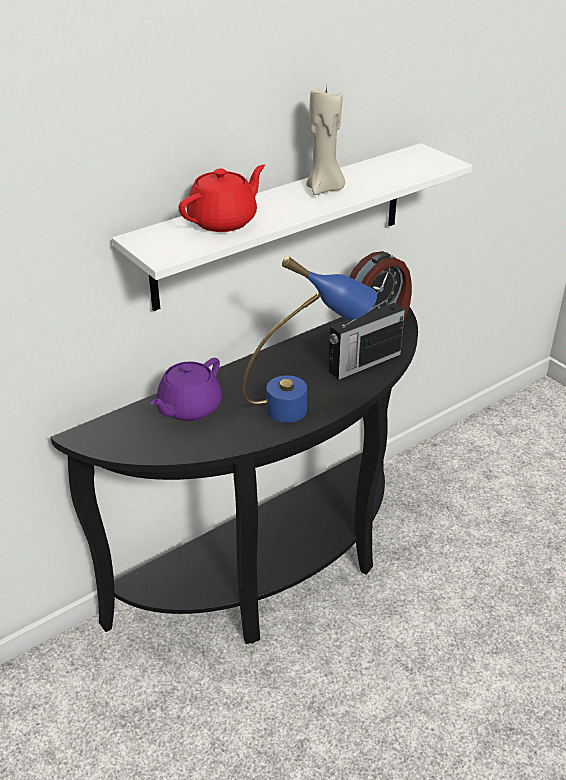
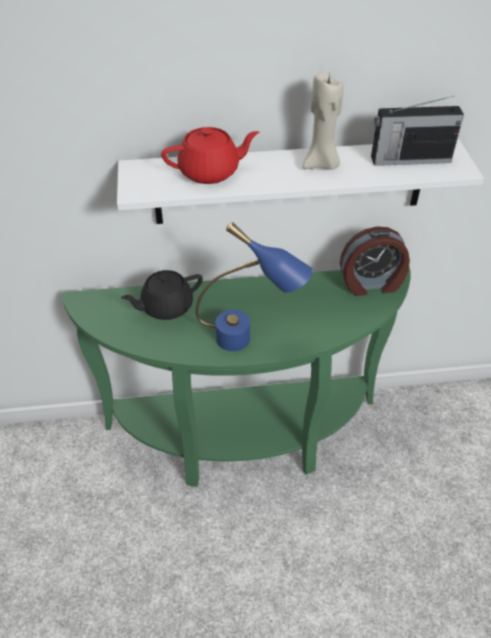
camera: 30 degrees right, 10 degrees up
black console table [51,306,418,644] -> green console table [62,267,411,487]
purple teapot [151,358,222,421] -> black teapot [121,270,203,320]
radio [329,297,405,380] -> radio moved to [371,96,464,166]

